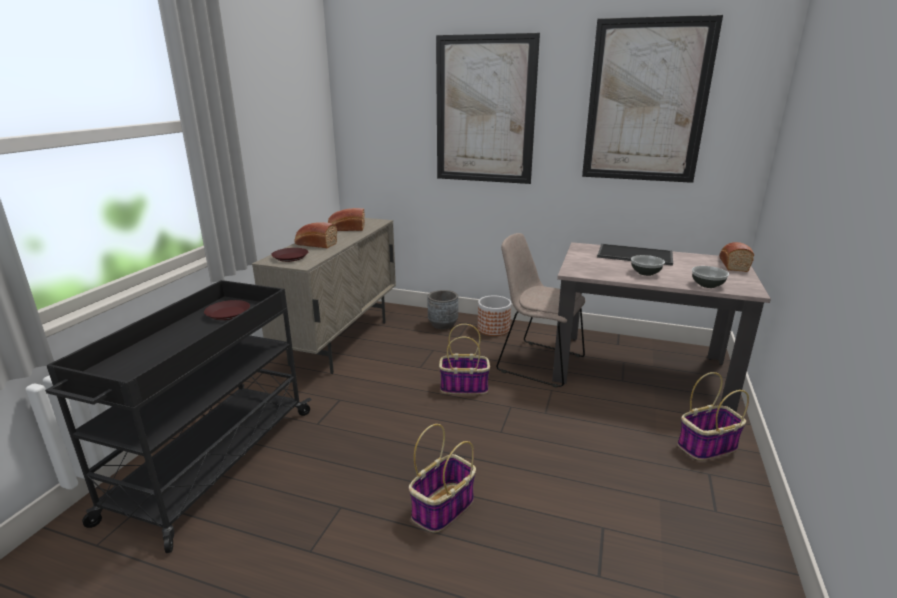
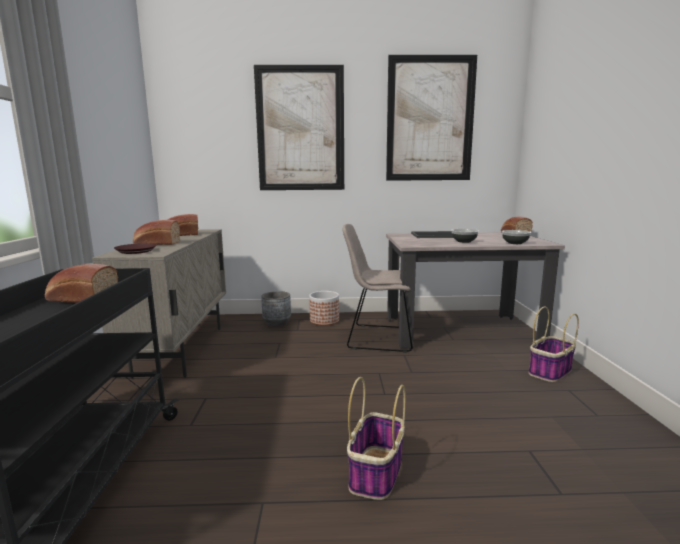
camera: 20 degrees left, 10 degrees down
brown plate [204,300,250,320] -> bread [45,264,118,303]
basket [439,324,490,394] -> none

